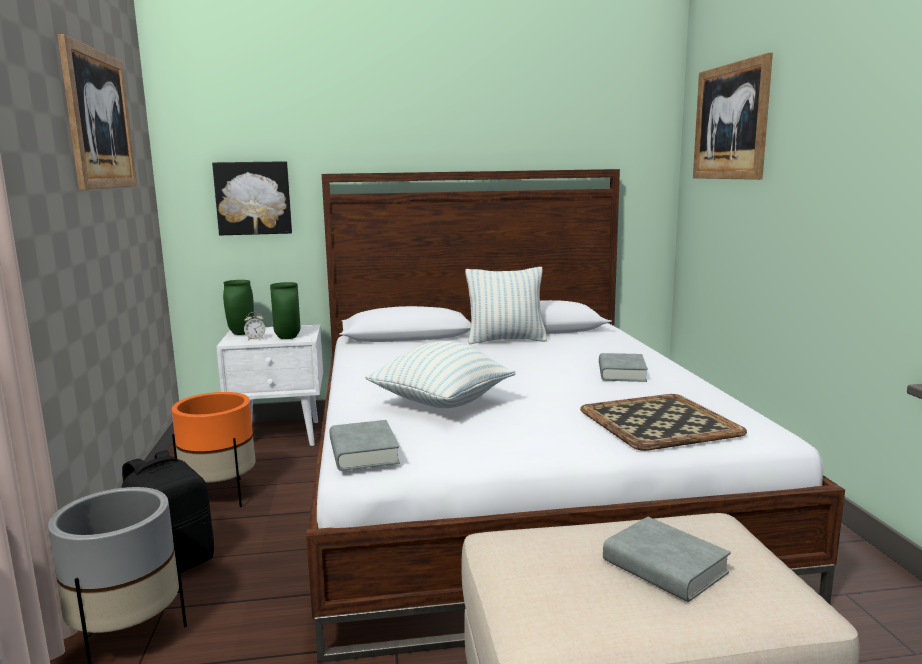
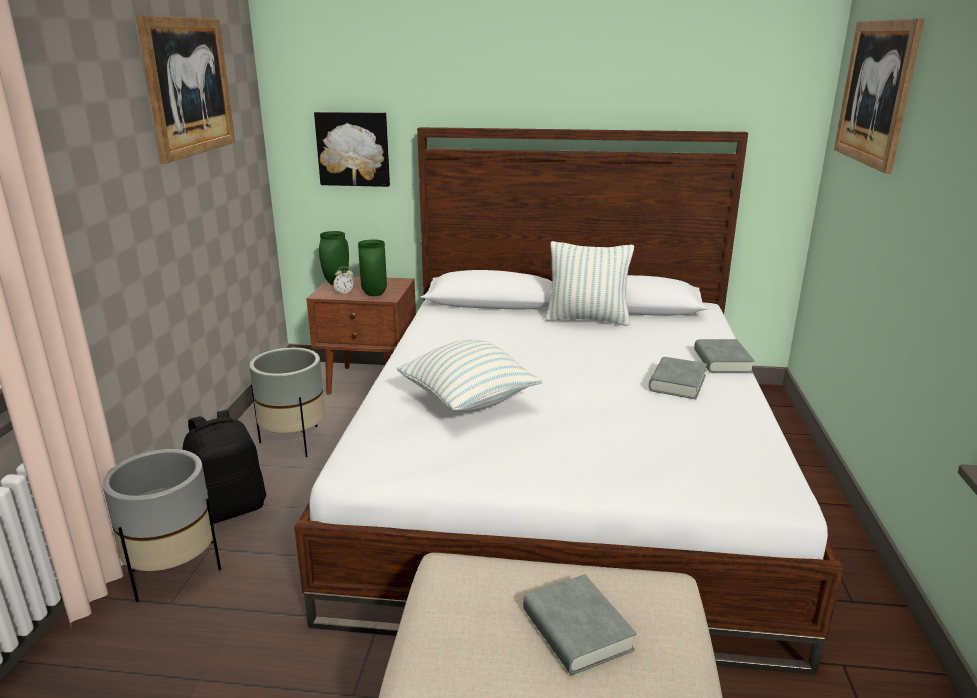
camera: 15 degrees right, 10 degrees up
orange planter [172,392,256,507] -> grey planter [249,348,326,457]
white nightstand [216,325,323,446] -> brown nightstand [307,276,416,395]
grey book [330,420,400,471] -> grey book moved to [694,339,755,373]
tray [580,394,747,451] -> none

